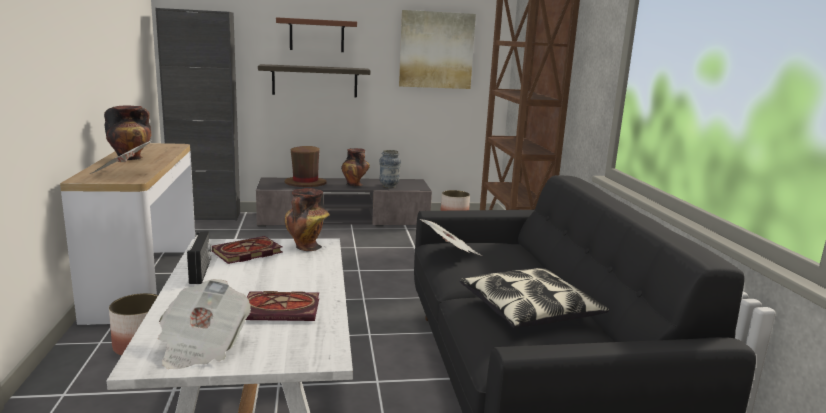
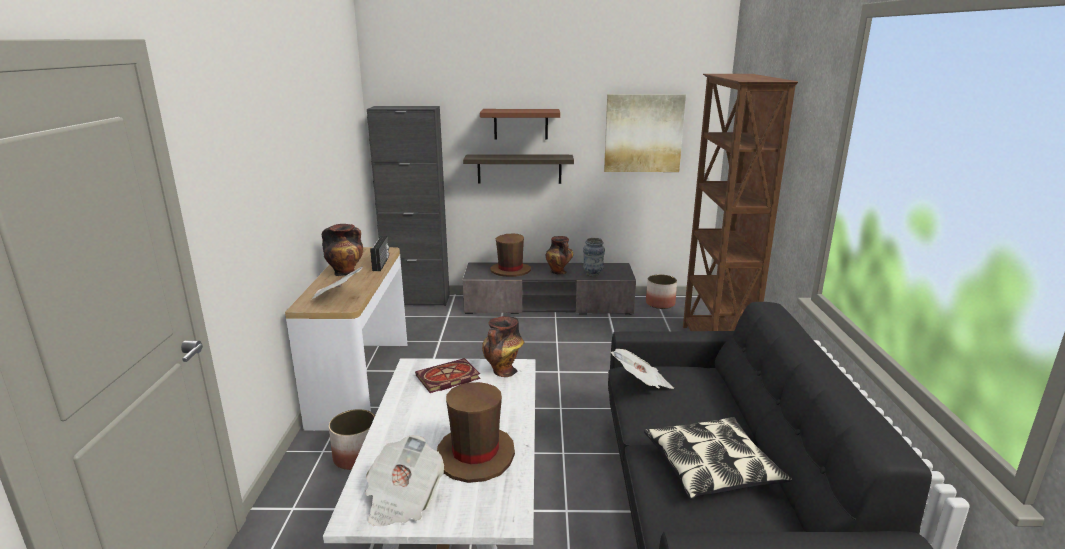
camera: 10 degrees right, 5 degrees up
radio [187,231,212,284] -> radio moved to [370,236,389,271]
book [246,291,319,321] -> brown hat [437,382,515,483]

